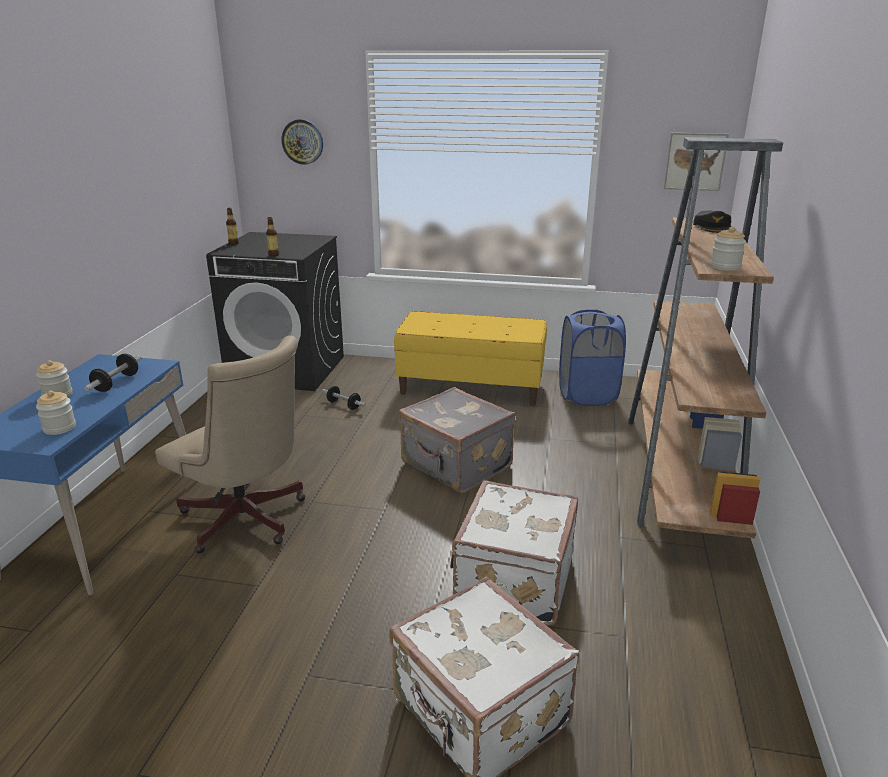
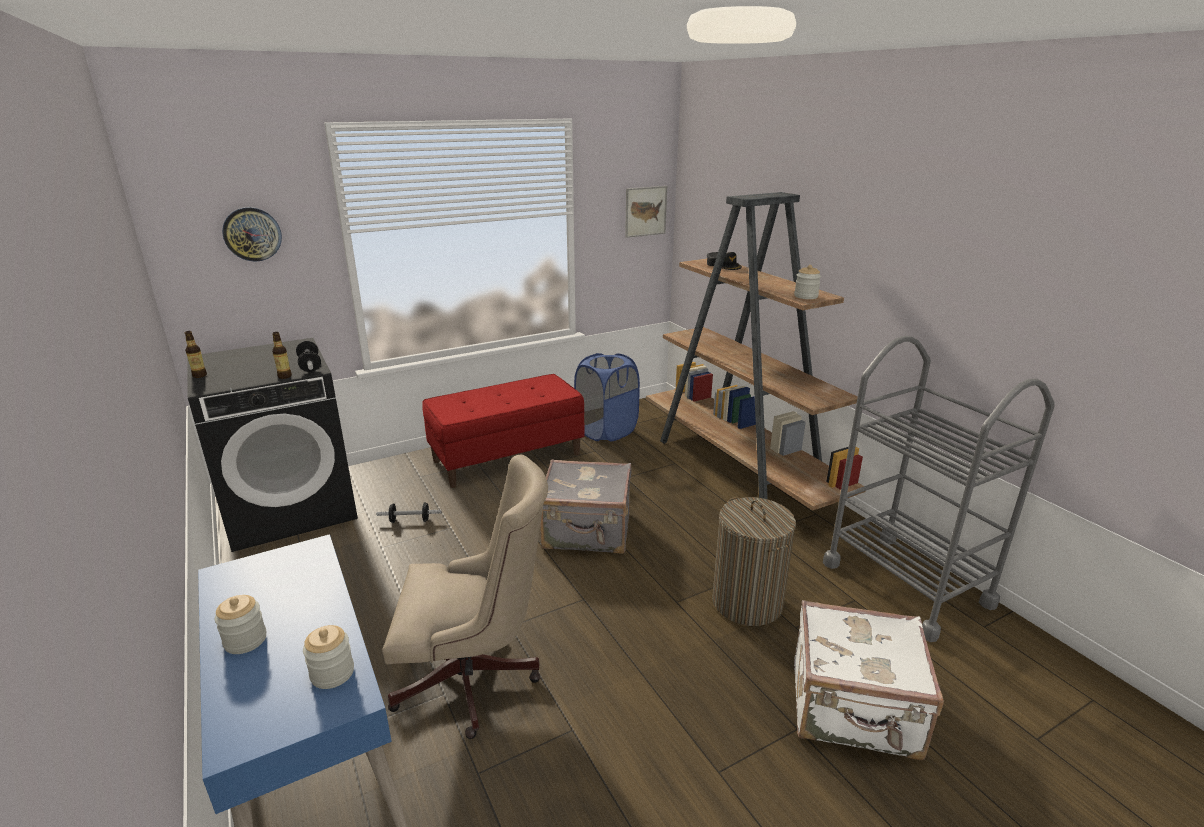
camera: 40 degrees left, 0 degrees up
dumbbell [84,354,142,392] -> dumbbell moved to [296,341,321,372]
yellow bench [394,311,547,406] -> red bench [422,374,584,488]
white suitcase [450,480,578,626] -> laundry basket [712,497,796,626]
none -> grey cart [823,336,1055,642]

